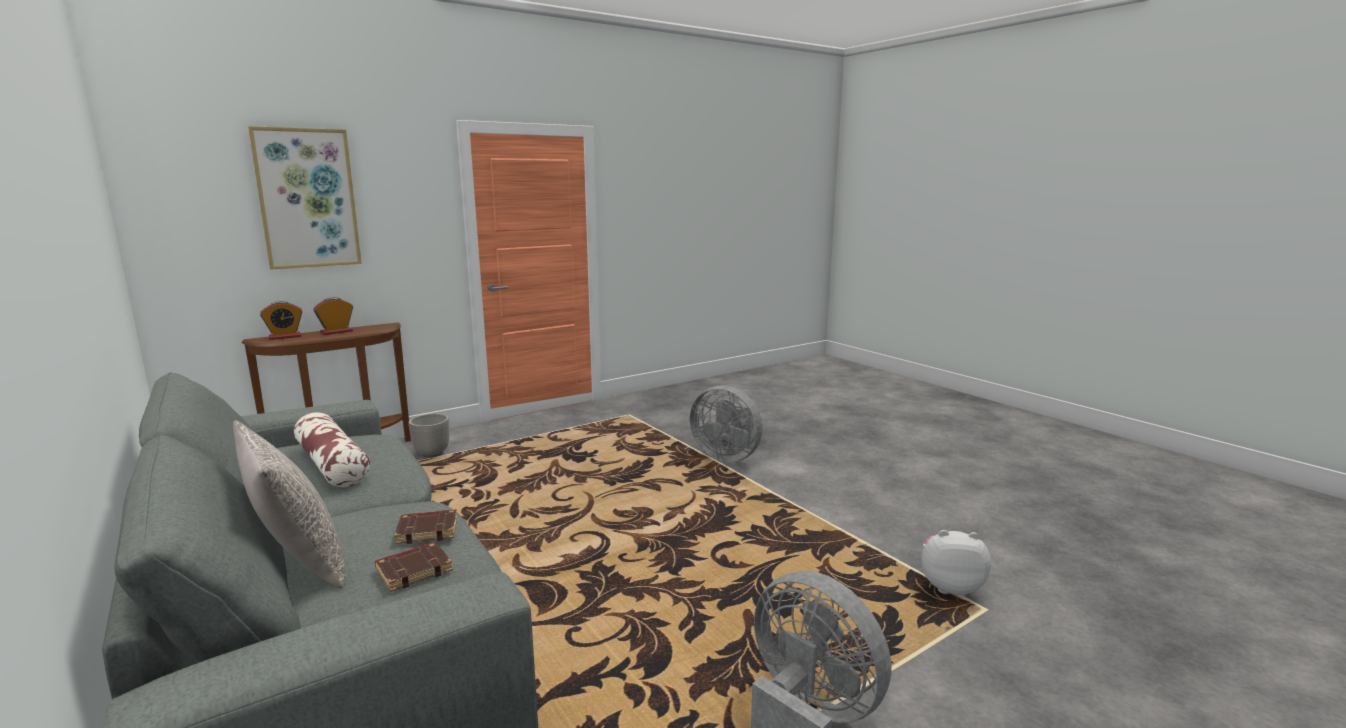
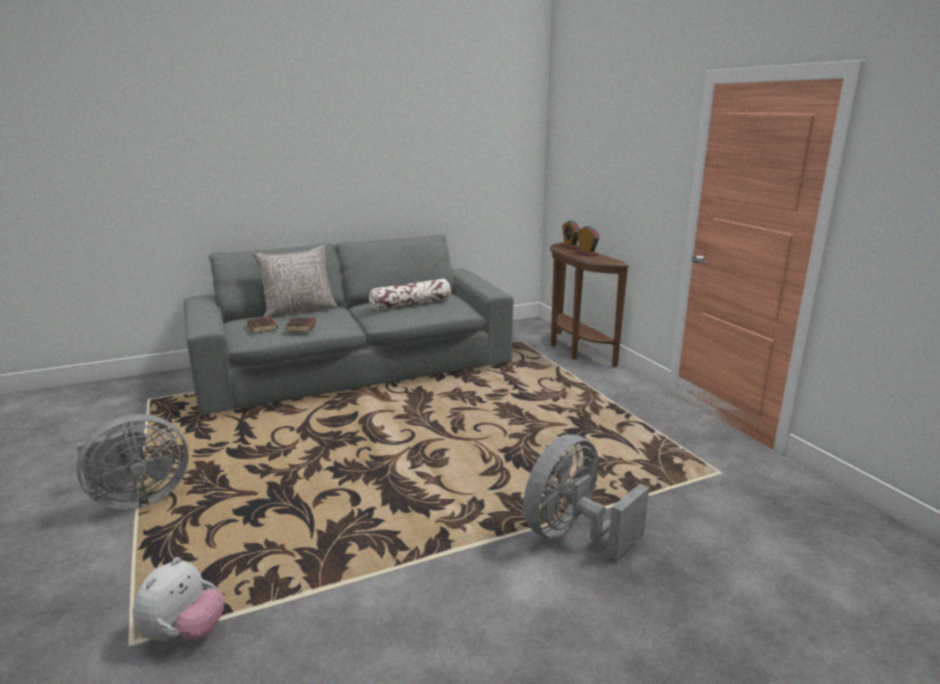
camera: 100 degrees right, 5 degrees up
picture [248,126,362,270] -> none
planter [409,413,449,458] -> none

